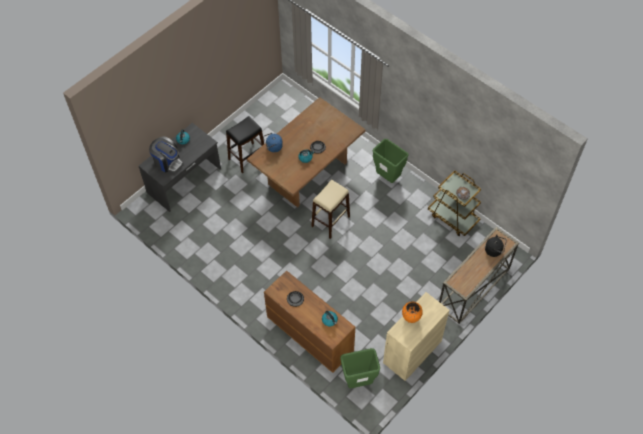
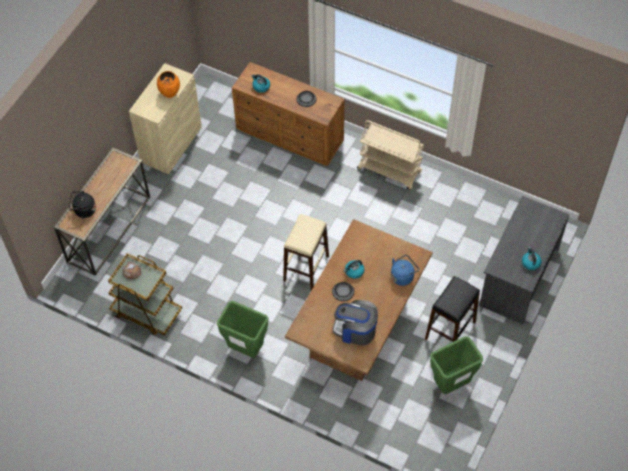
camera: 165 degrees right, 0 degrees up
coffee machine [149,136,183,173] -> coffee machine moved to [333,300,378,346]
green trash can [340,348,380,388] -> green trash can moved to [430,336,483,395]
none -> beige cart [357,120,424,190]

